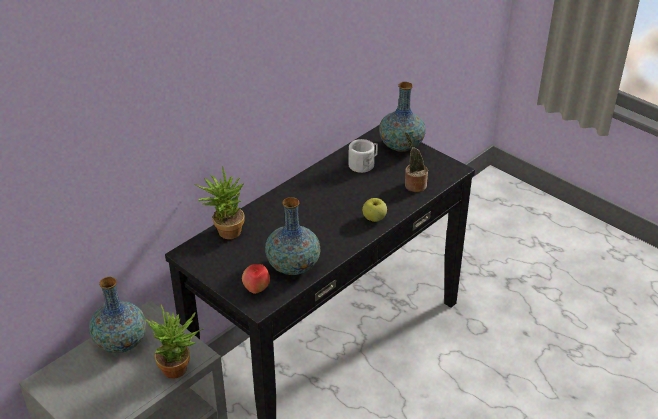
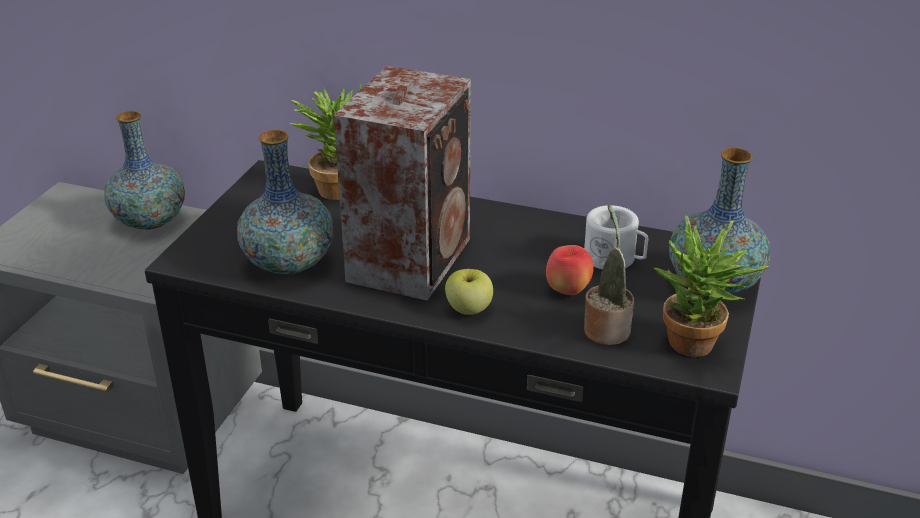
camera: 65 degrees right, 5 degrees down
potted plant [146,305,204,378] -> potted plant moved to [654,216,769,357]
apple [242,264,270,294] -> apple moved to [546,245,594,295]
none -> speaker [333,66,471,301]

